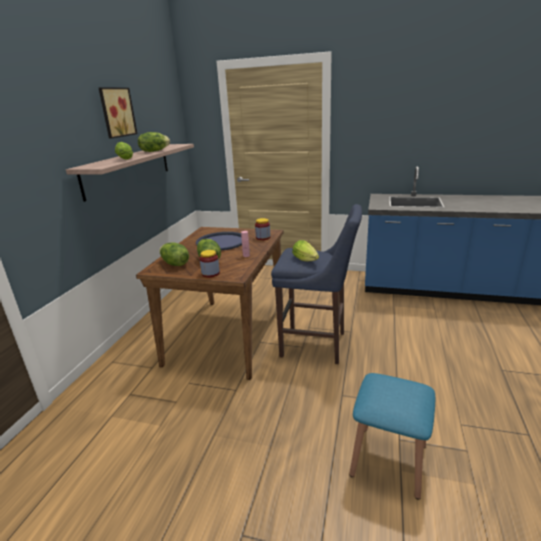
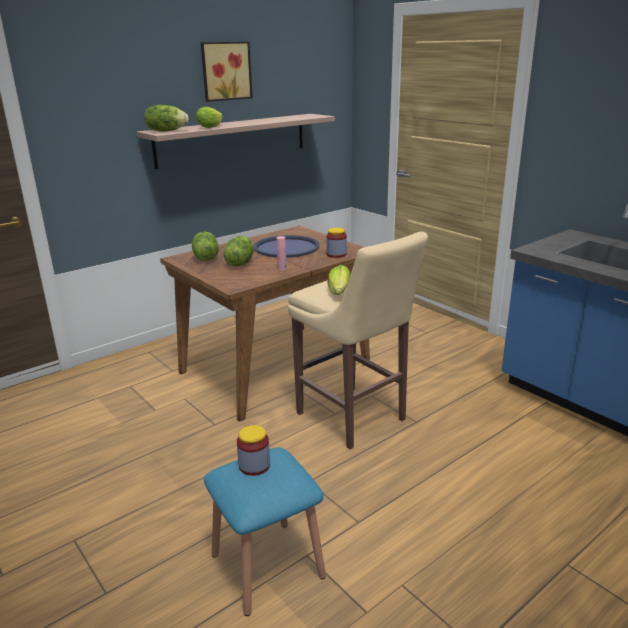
camera: 35 degrees right, 0 degrees up
lettuce [138,132,170,152] -> lettuce moved to [144,105,189,132]
jar [200,250,220,278] -> jar moved to [237,425,270,476]
blue stool [271,204,362,364] -> beige stool [288,232,428,449]

